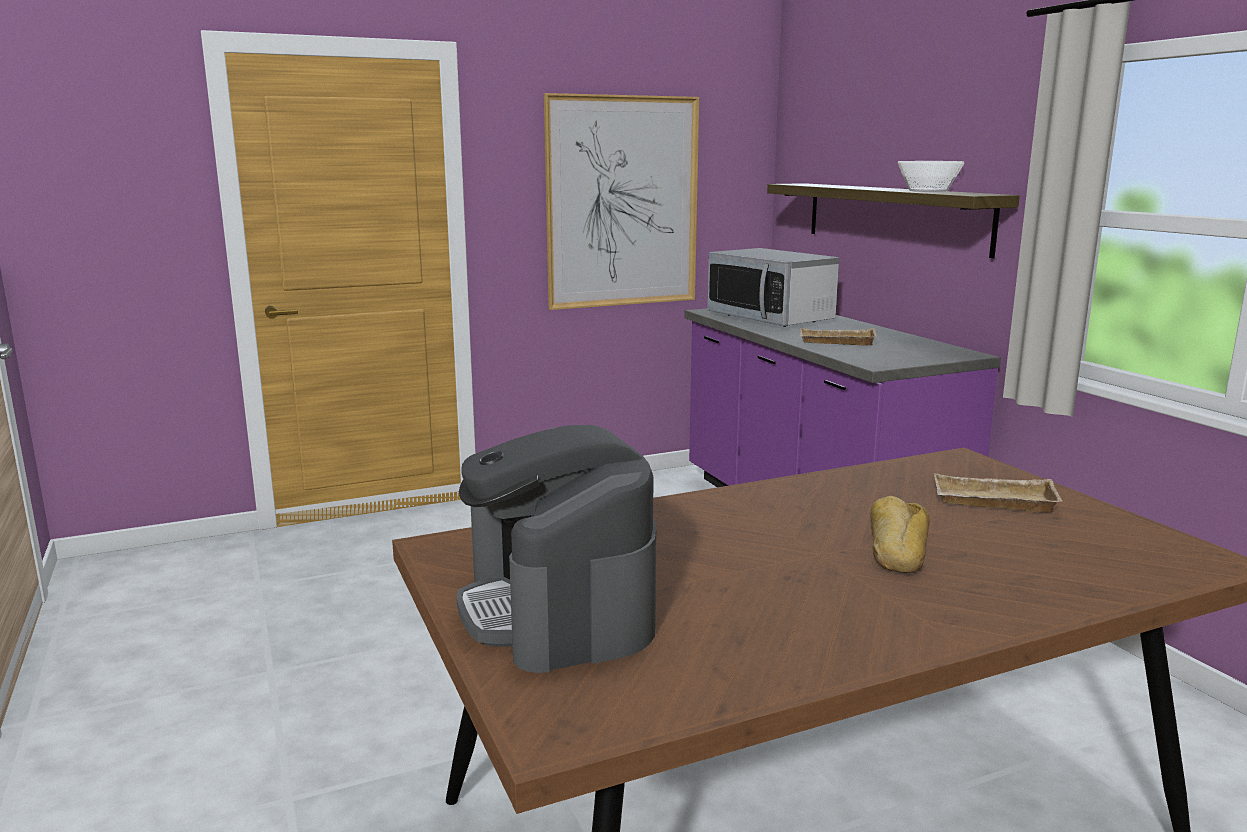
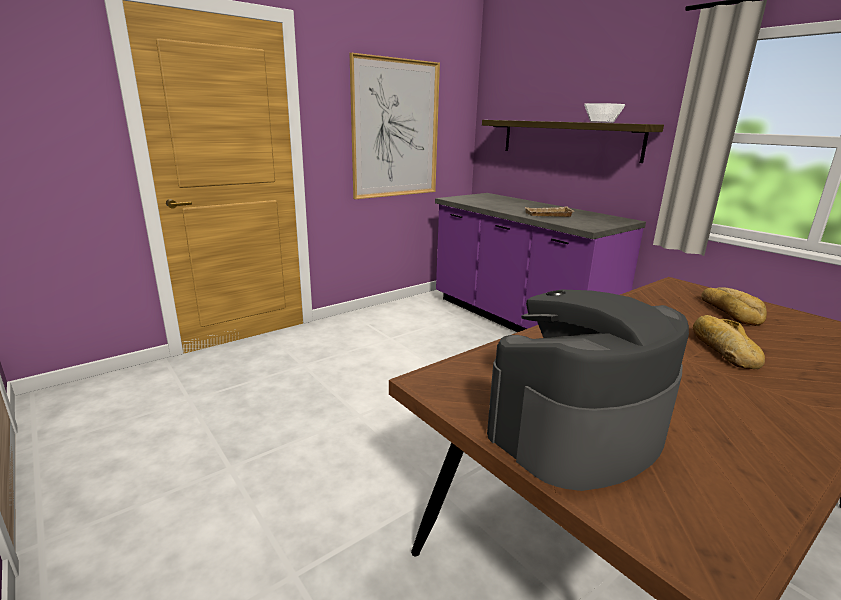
camera: 15 degrees left, 5 degrees up
coffee machine [457,425,656,673] -> coffee machine turned 90 degrees clockwise [487,289,689,491]
microwave [708,248,839,327] -> none
beige tray [934,473,1063,513] -> bread [701,287,767,326]

